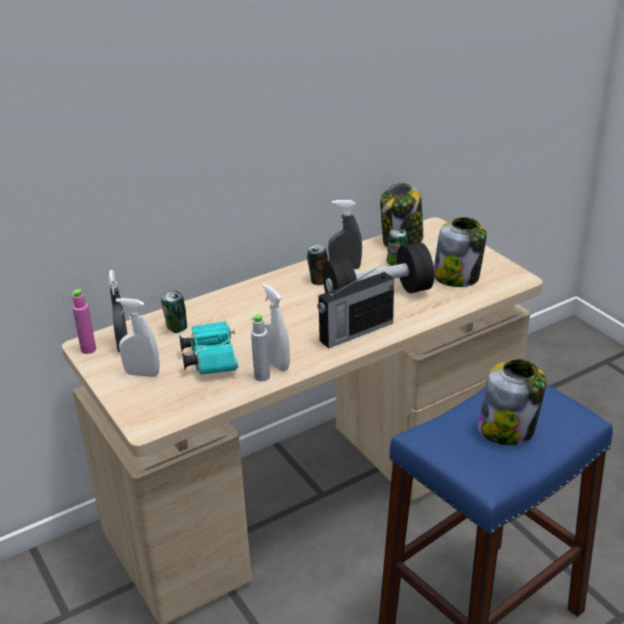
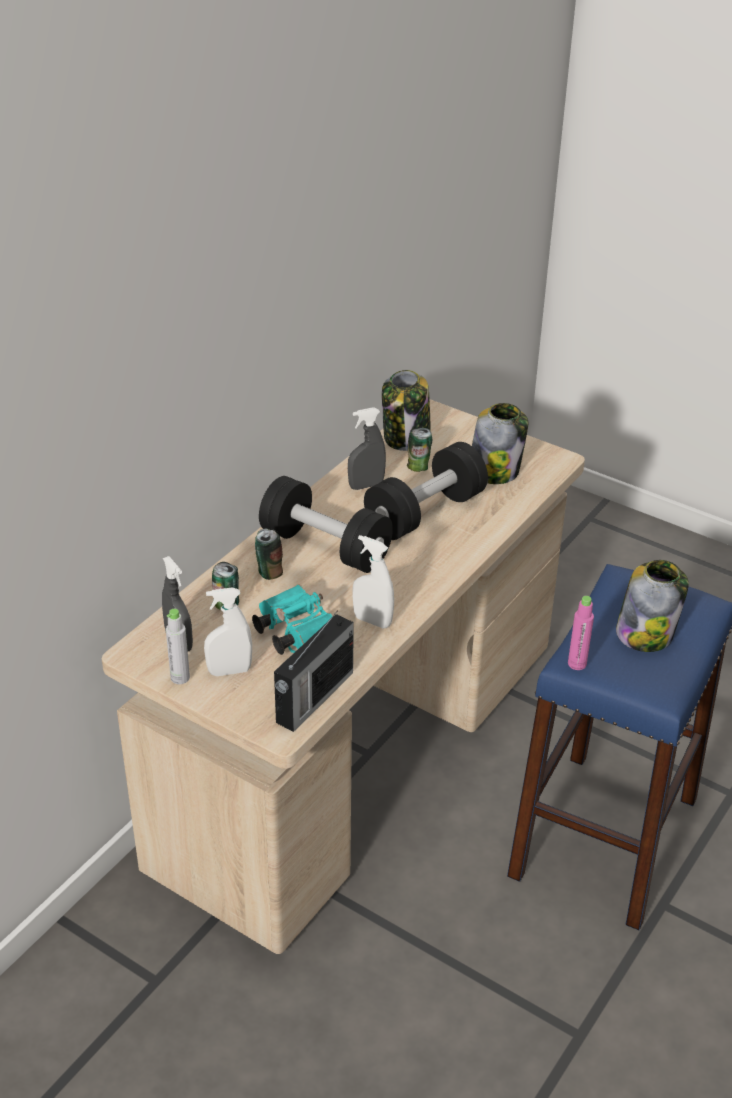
camera: 25 degrees left, 5 degrees up
pink bottle [72,289,96,354] -> pink bottle moved to [568,596,594,670]
grey bottle [251,314,270,381] -> grey bottle moved to [166,609,190,684]
can [307,244,328,285] -> can moved to [255,529,283,580]
radio [318,265,394,349] -> radio moved to [274,611,354,732]
none -> black dumbbell [259,476,393,573]

